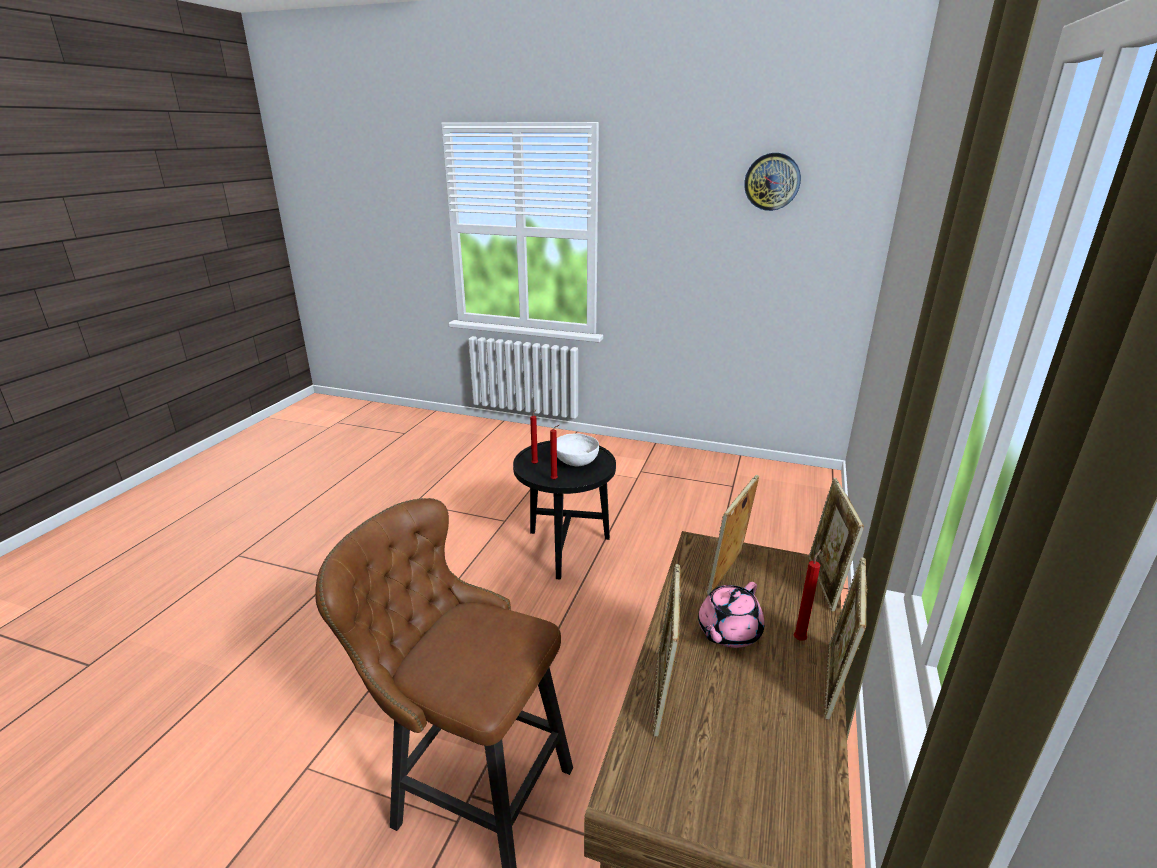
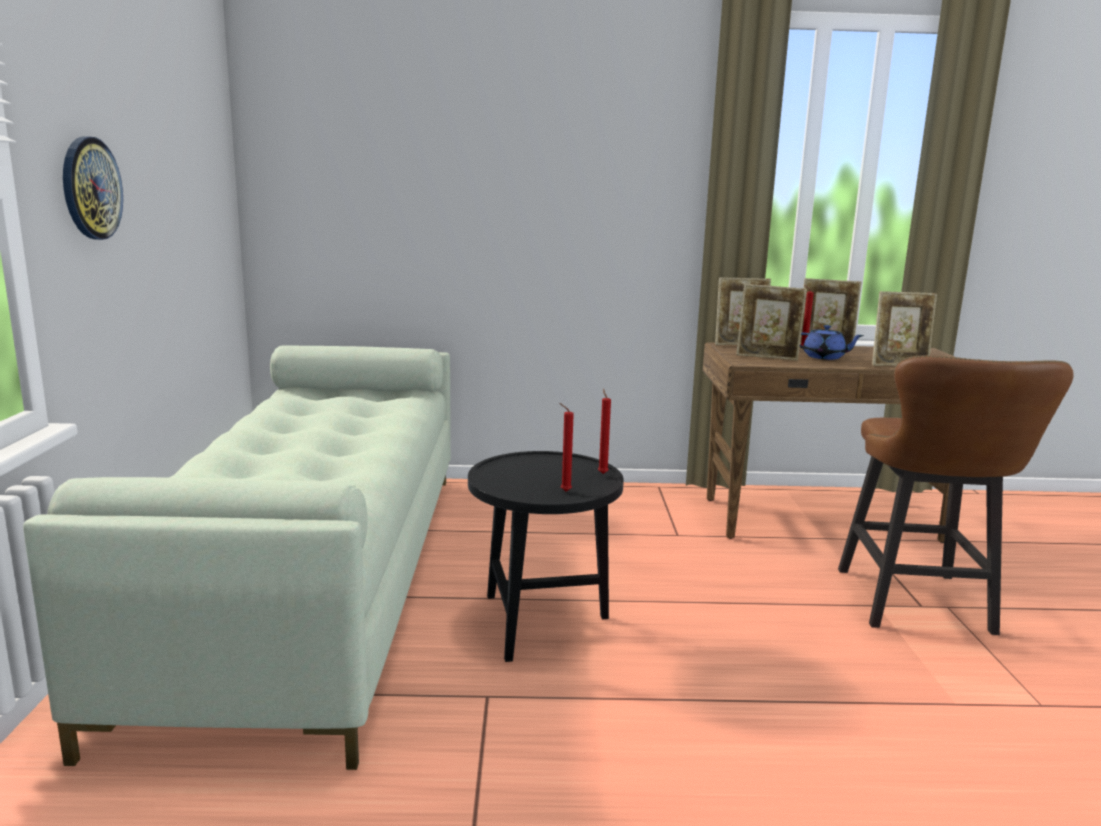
camera: 110 degrees left, 10 degrees down
white bowl [557,433,599,467] -> none
pink teapot [698,582,765,648] -> blue teapot [800,325,864,360]
wall clock [744,153,801,211] -> wall clock moved to [63,136,123,240]
none -> white sofa [23,346,451,770]

